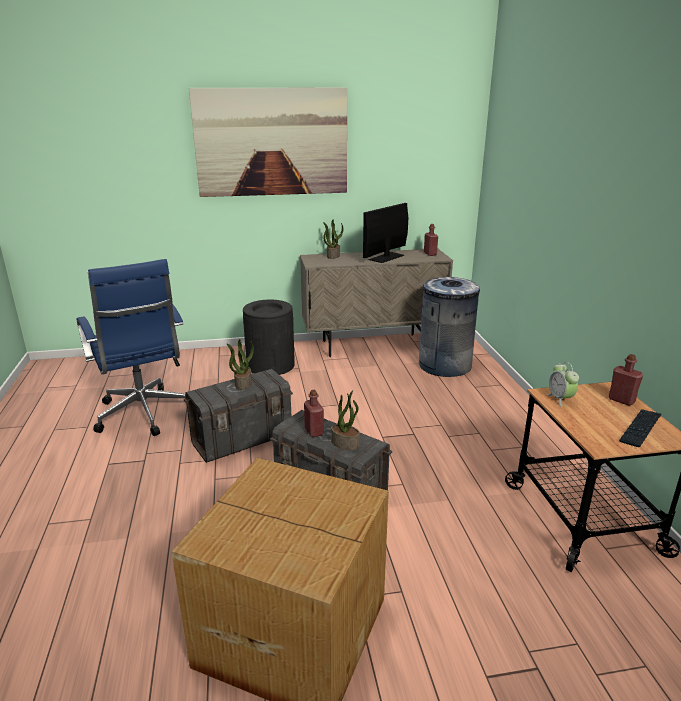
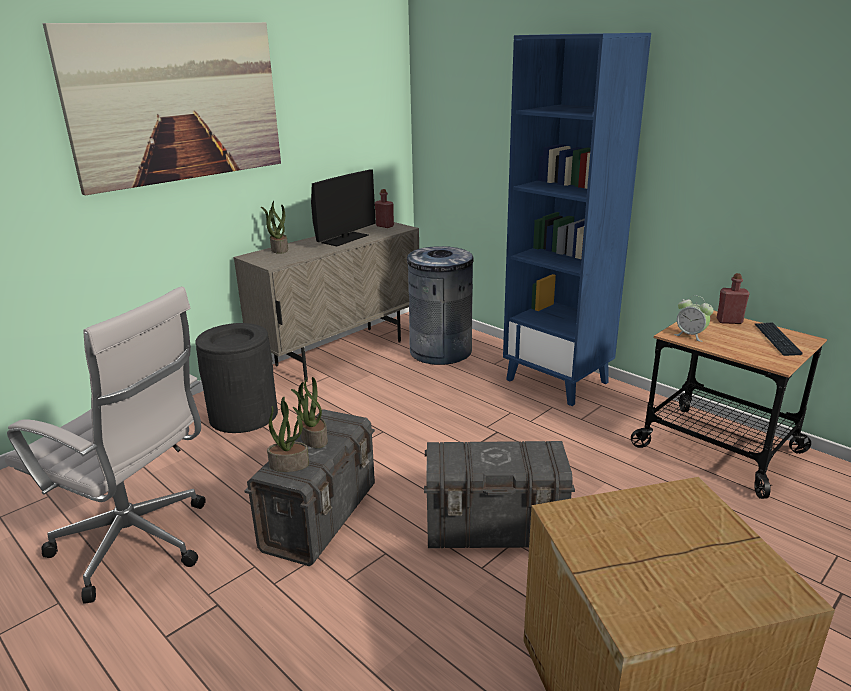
camera: 35 degrees left, 0 degrees up
blue office chair [76,259,186,436] -> white office chair [5,286,206,604]
red bottle [304,390,324,437] -> none
potted plant [331,390,360,450] -> potted plant moved to [267,396,309,472]
monitor [363,203,408,263] -> monitor turned 150 degrees counterclockwise [311,169,376,246]
none -> blue bookcase [503,33,651,406]

